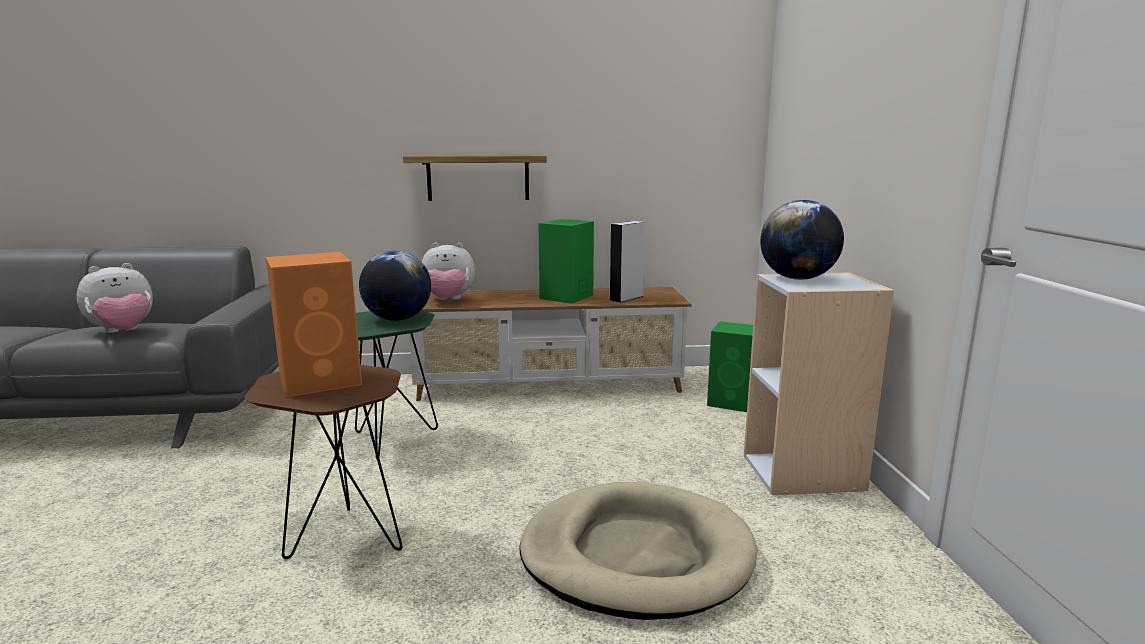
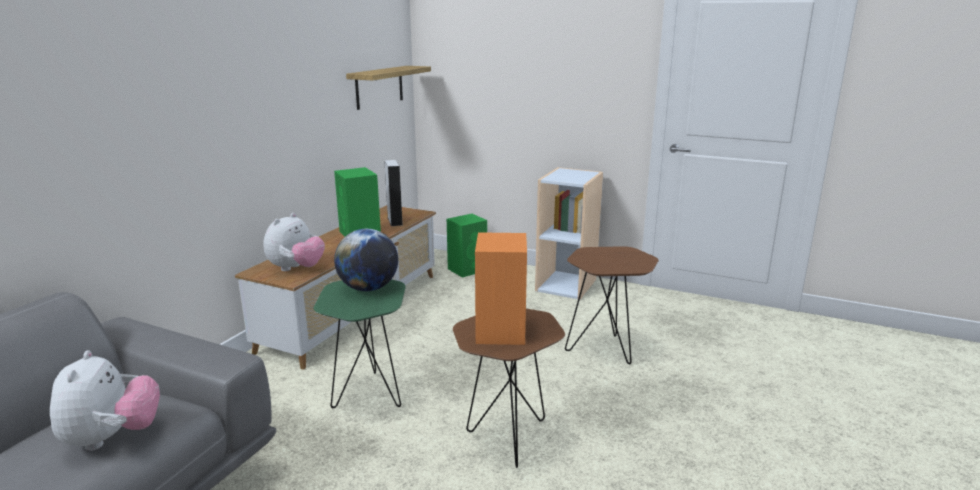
camera: 60 degrees left, 5 degrees up
shelf [403,155,547,201] -> shelf moved to [346,66,431,110]
beige dog bed [520,482,758,620] -> brown side table [565,246,659,364]
globe [760,200,844,280] -> none

